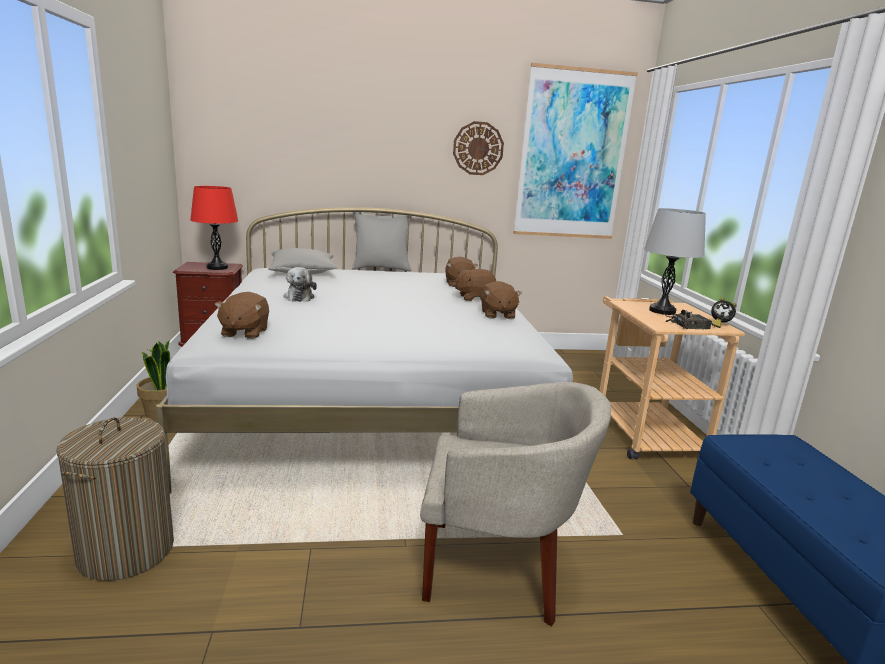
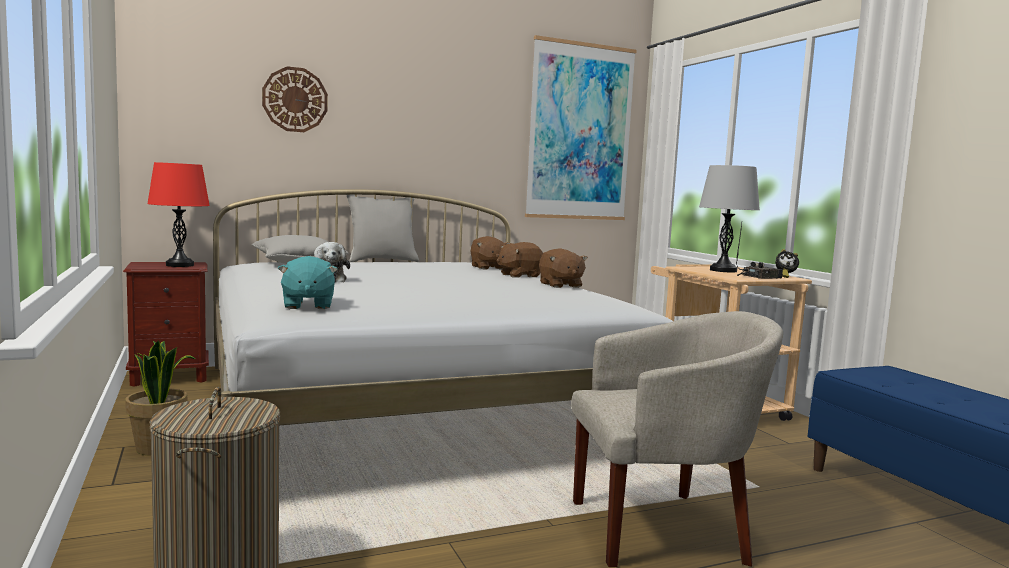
camera: 15 degrees left, 10 degrees down
brown plush toy [215,292,269,339] -> turquoise plush toy [278,256,338,309]
wall clock [453,121,504,175] -> wall clock moved to [262,66,328,132]

